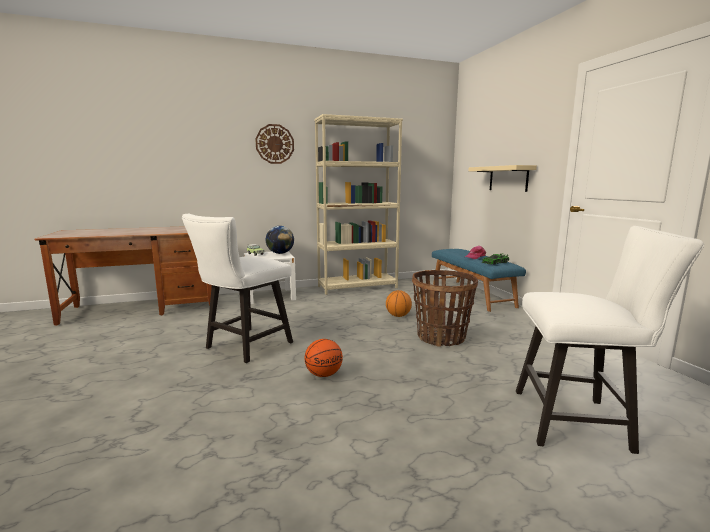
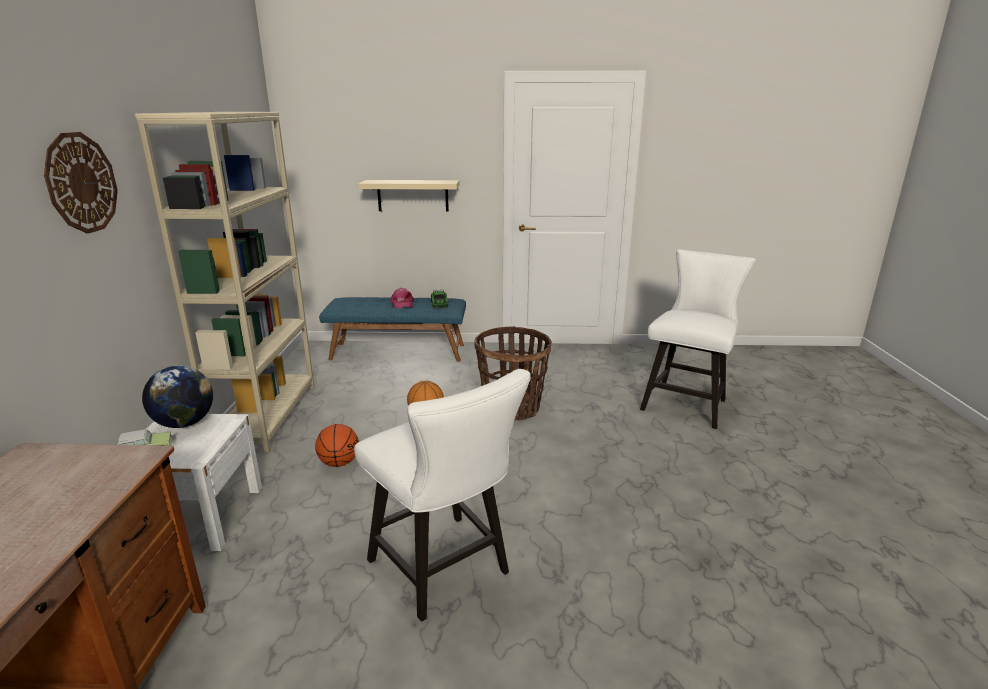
camera: 70 degrees left, 10 degrees up
basketball [305,339,343,377] -> basketball moved to [315,424,359,467]

